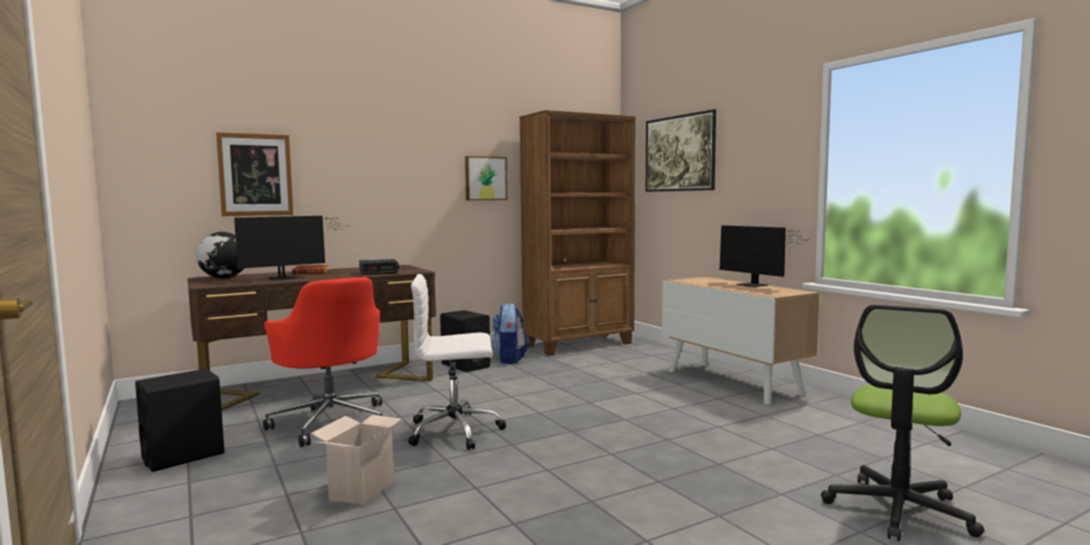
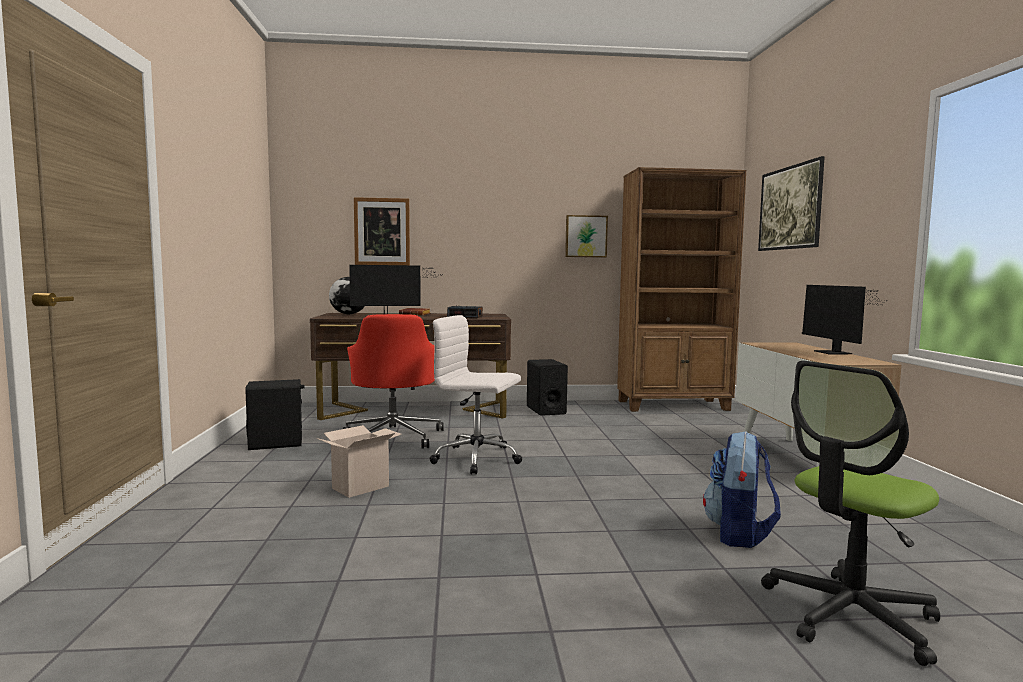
camera: 25 degrees right, 0 degrees up
backpack [491,303,529,364] -> backpack moved to [703,431,781,548]

